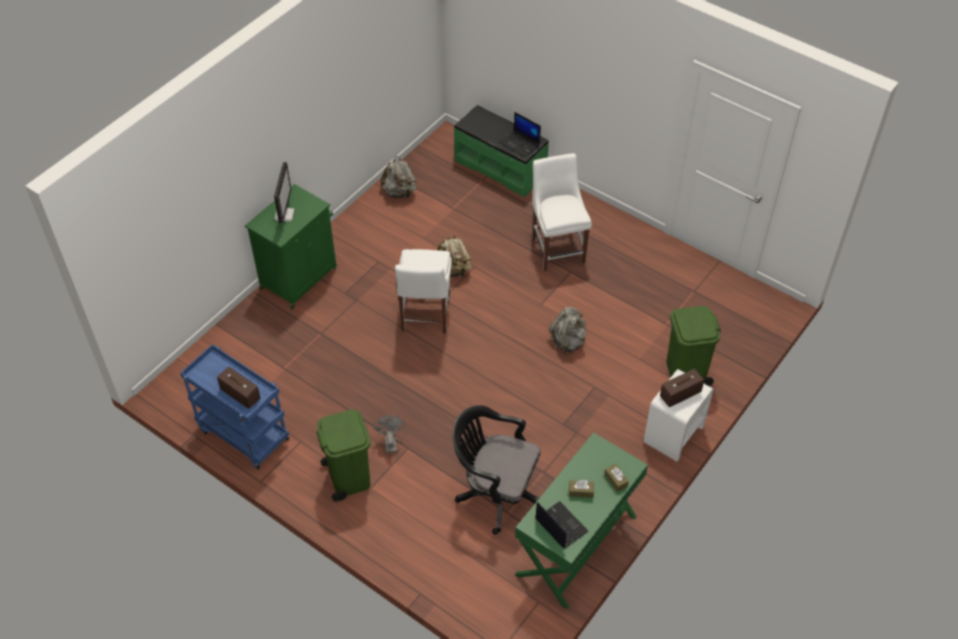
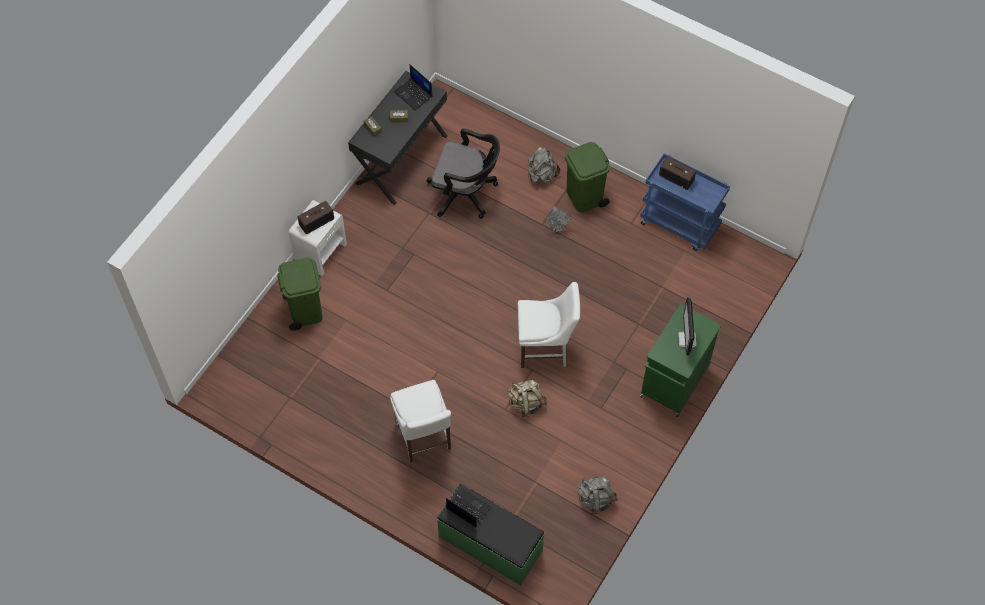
camera: 175 degrees right, 10 degrees up
white chair [395,249,452,334] -> white chair turned 90 degrees clockwise [518,282,580,368]
green desk [514,432,648,609] -> black desk [348,71,448,205]
grey backpack [549,307,586,354] -> grey backpack moved to [528,147,560,183]

